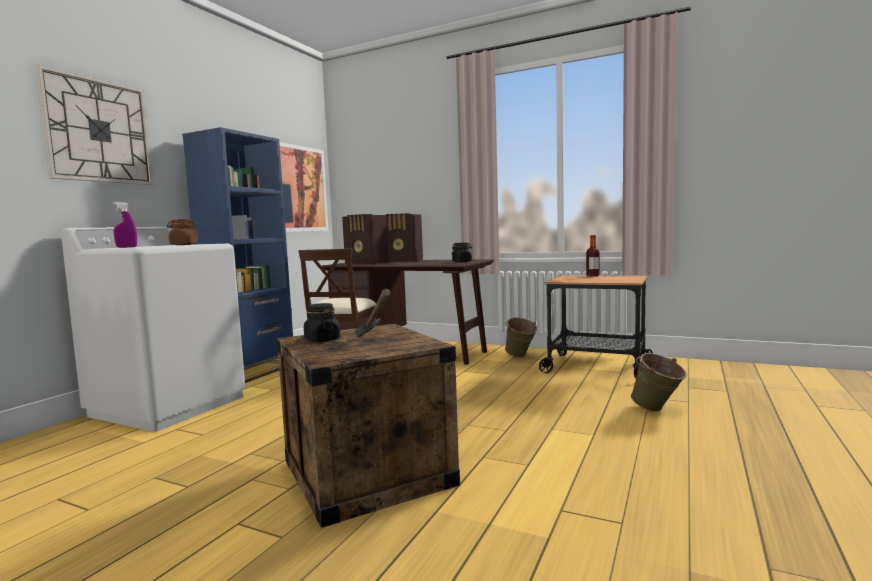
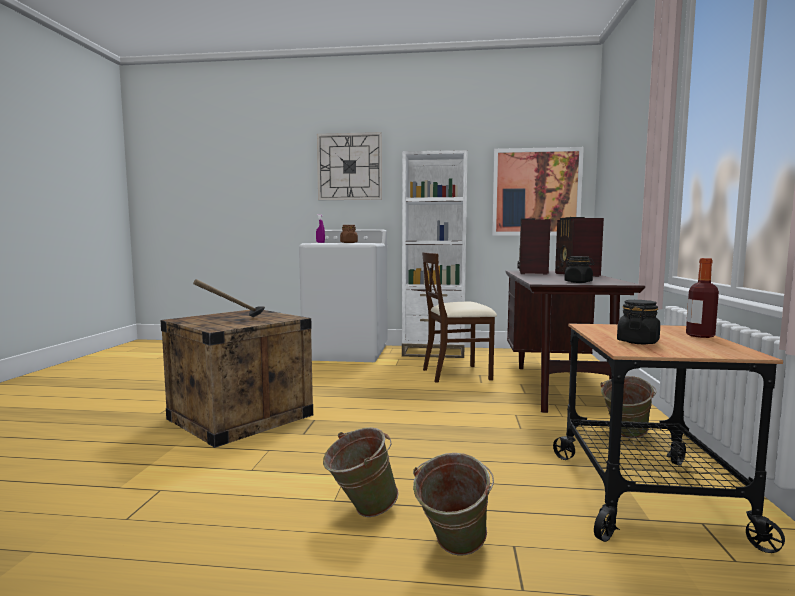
camera: 70 degrees right, 0 degrees up
blue bookcase [182,127,293,383] -> white bookcase [402,150,468,358]
black jar [304,303,341,342] -> black jar moved to [617,300,660,344]
none -> green bucket [323,427,399,517]

